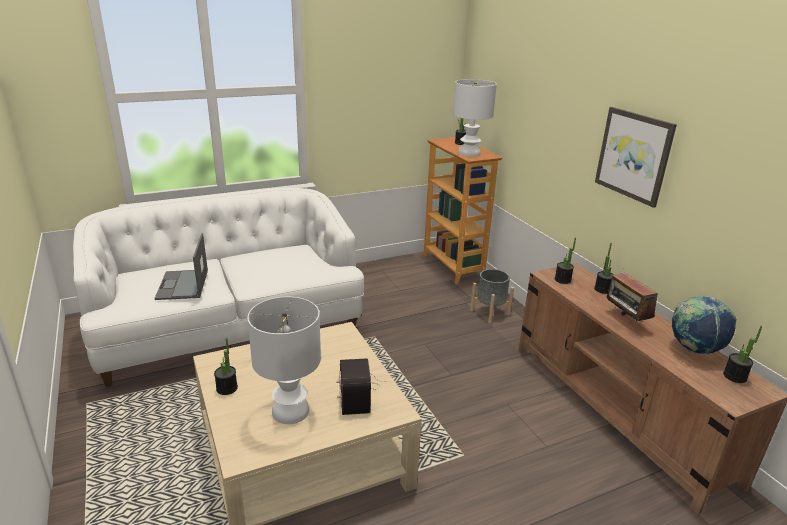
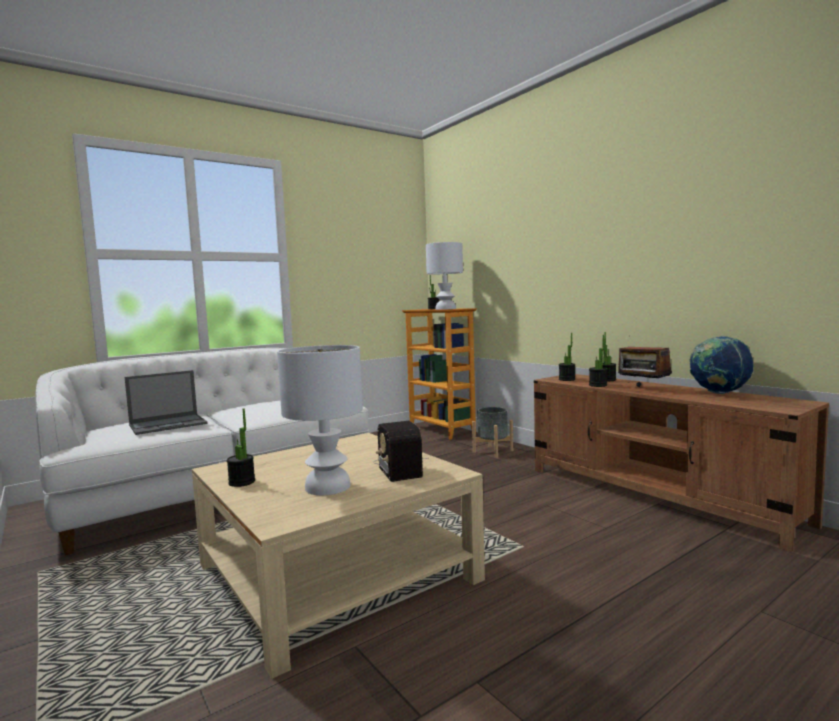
camera: 10 degrees left, 20 degrees down
laptop [154,233,208,300] -> laptop turned 105 degrees counterclockwise [125,370,208,435]
picture [595,107,677,208] -> none
potted plant [723,326,763,383] -> potted plant moved to [589,335,607,387]

